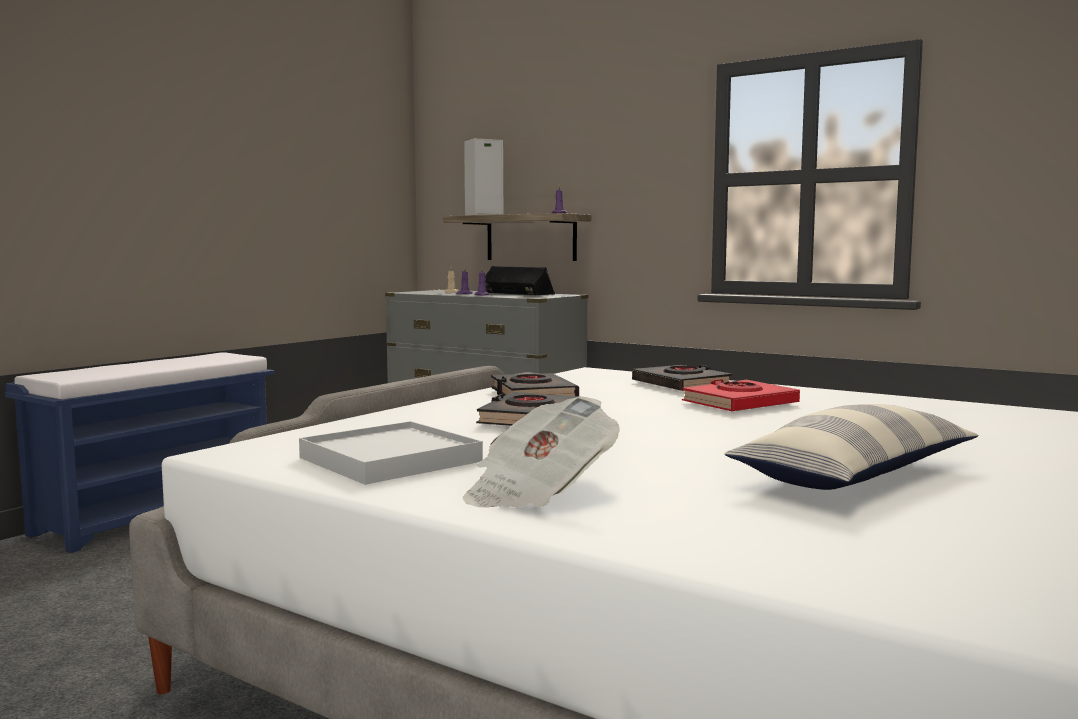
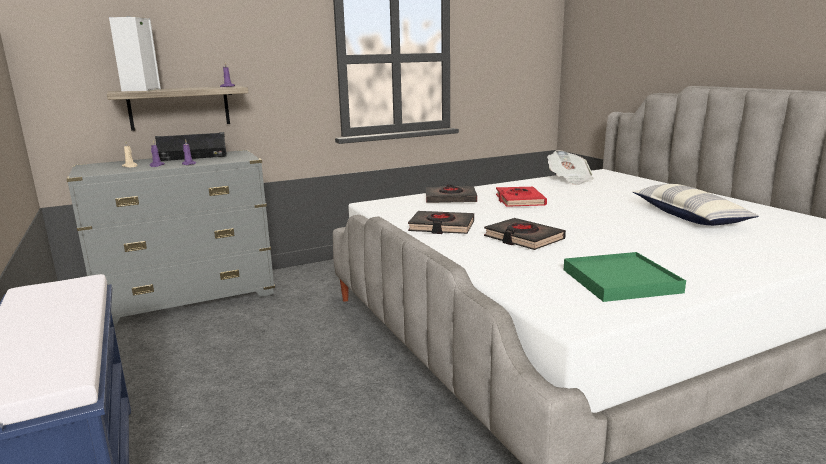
camera: 60 degrees left, 10 degrees up
white tray [299,421,483,485] -> green tray [564,252,686,302]
newspaper [463,397,620,508] -> newspaper moved to [547,150,594,185]

